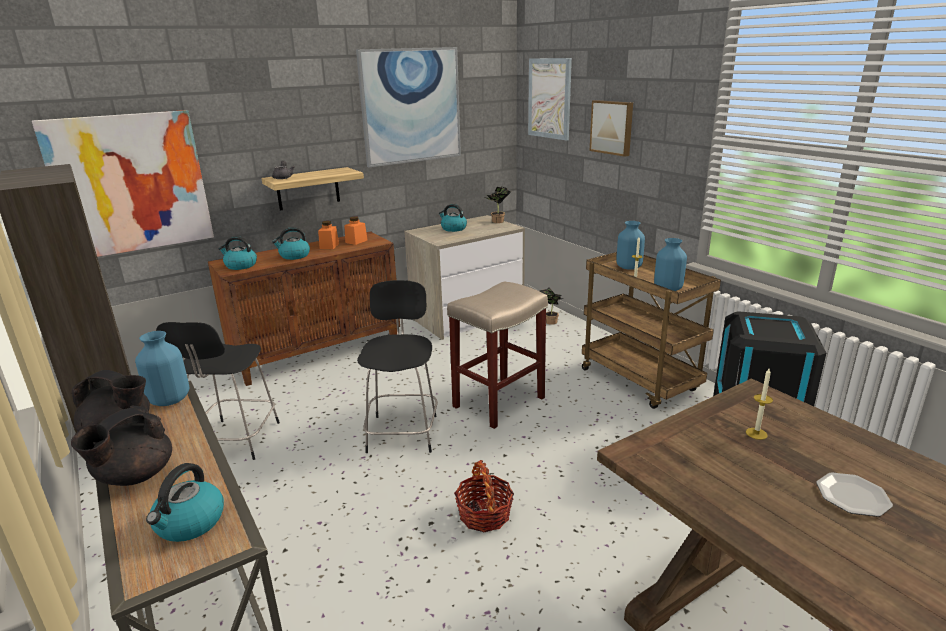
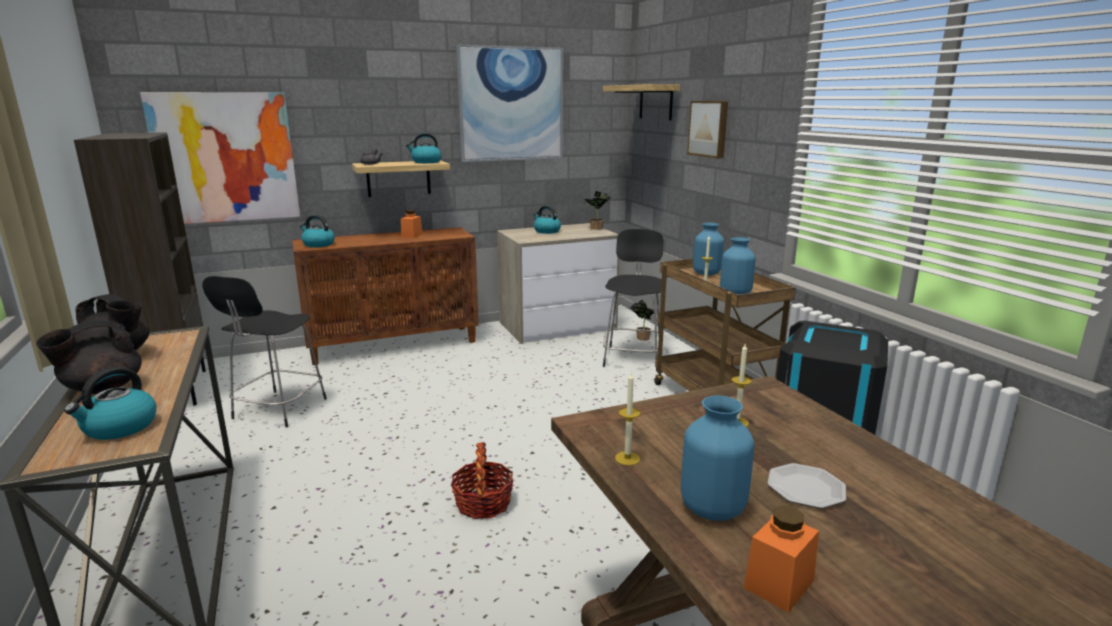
camera: 10 degrees right, 5 degrees down
blue vase [135,331,189,406] -> blue vase moved to [681,396,755,521]
kettle [272,227,310,260] -> kettle moved to [406,133,441,163]
orange jar [344,217,368,245] -> orange jar moved to [744,505,819,613]
black stool [357,280,438,453] -> black stool moved to [603,229,664,371]
beige stool [447,282,548,429] -> none
picture [528,58,572,141] -> shelf [603,84,680,120]
none -> candle [615,373,640,466]

